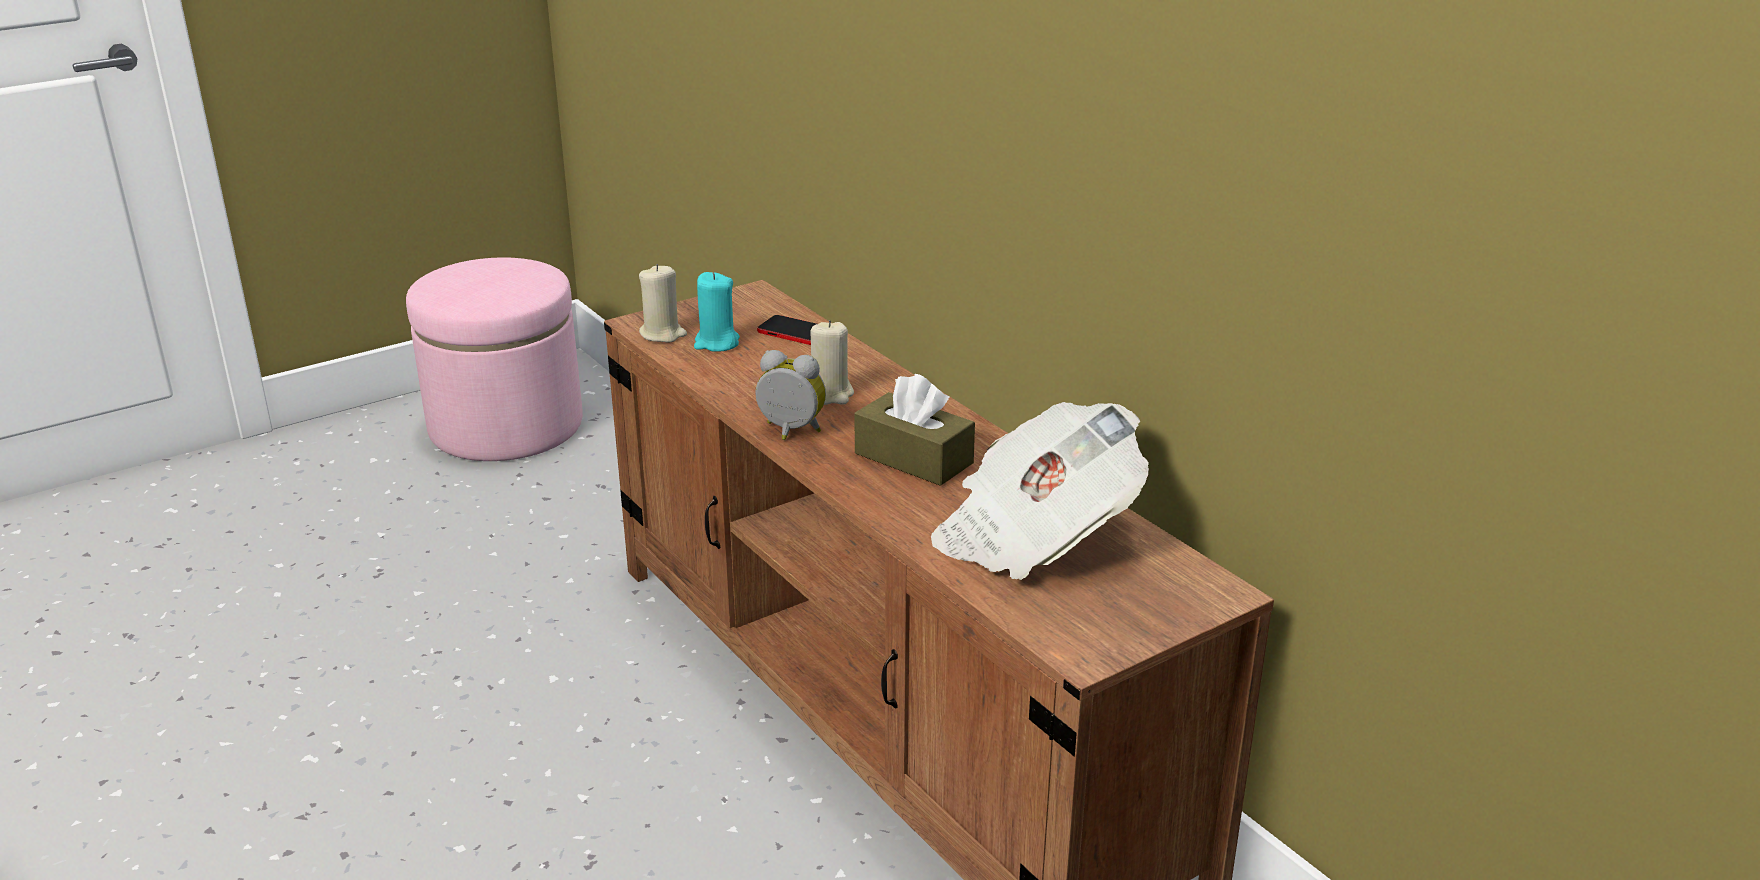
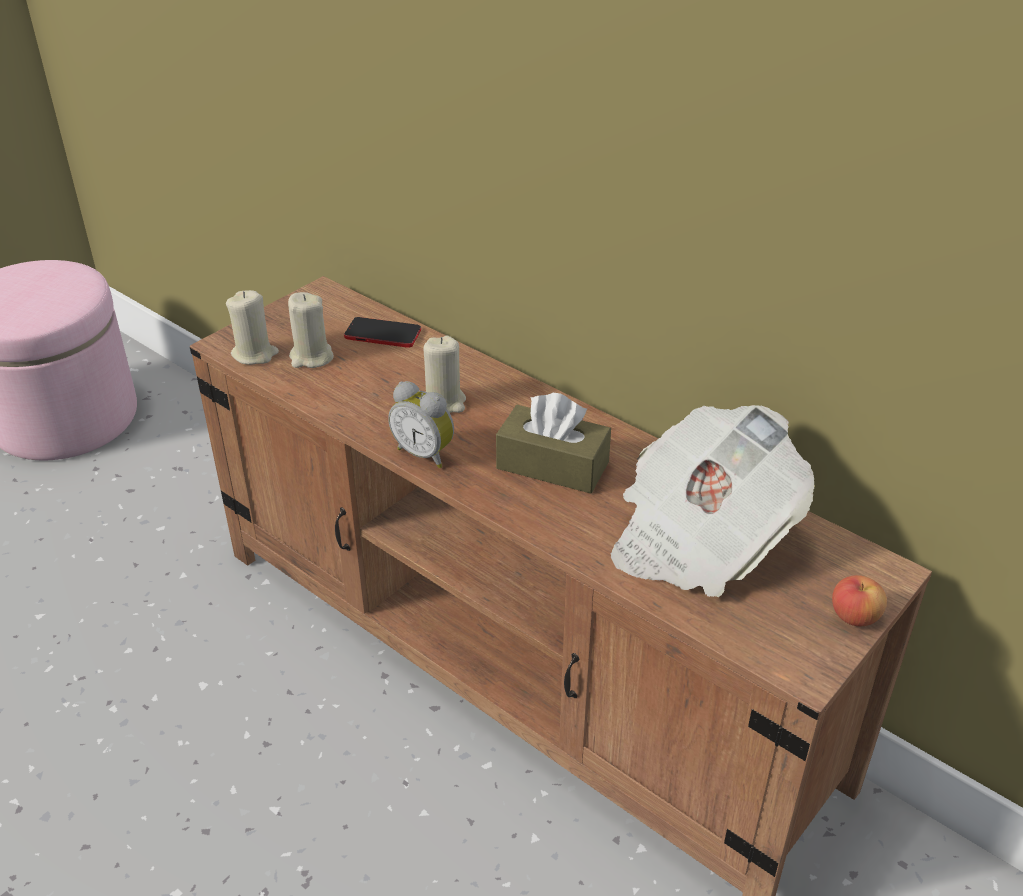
camera: 15 degrees left, 10 degrees up
turquoise candle [694,272,740,352] -> beige candle [288,292,334,368]
alarm clock [755,350,826,440] -> alarm clock turned 150 degrees counterclockwise [388,381,454,468]
none -> apple [832,575,887,626]

